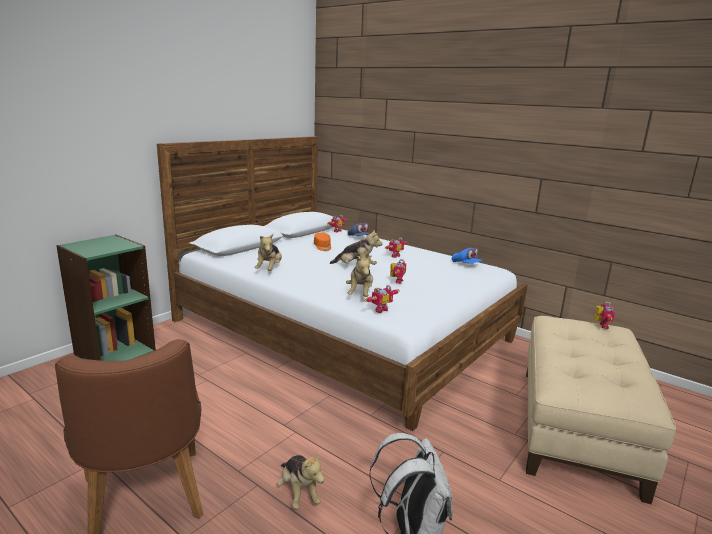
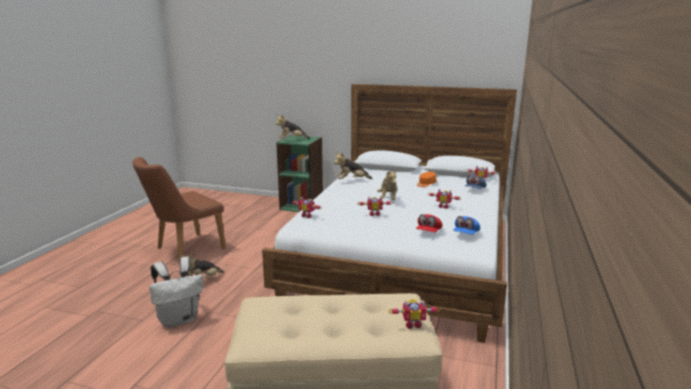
camera: 70 degrees right, 0 degrees up
plush toy [346,255,373,297] -> plush toy moved to [276,115,310,139]
none -> red cap [416,214,443,232]

